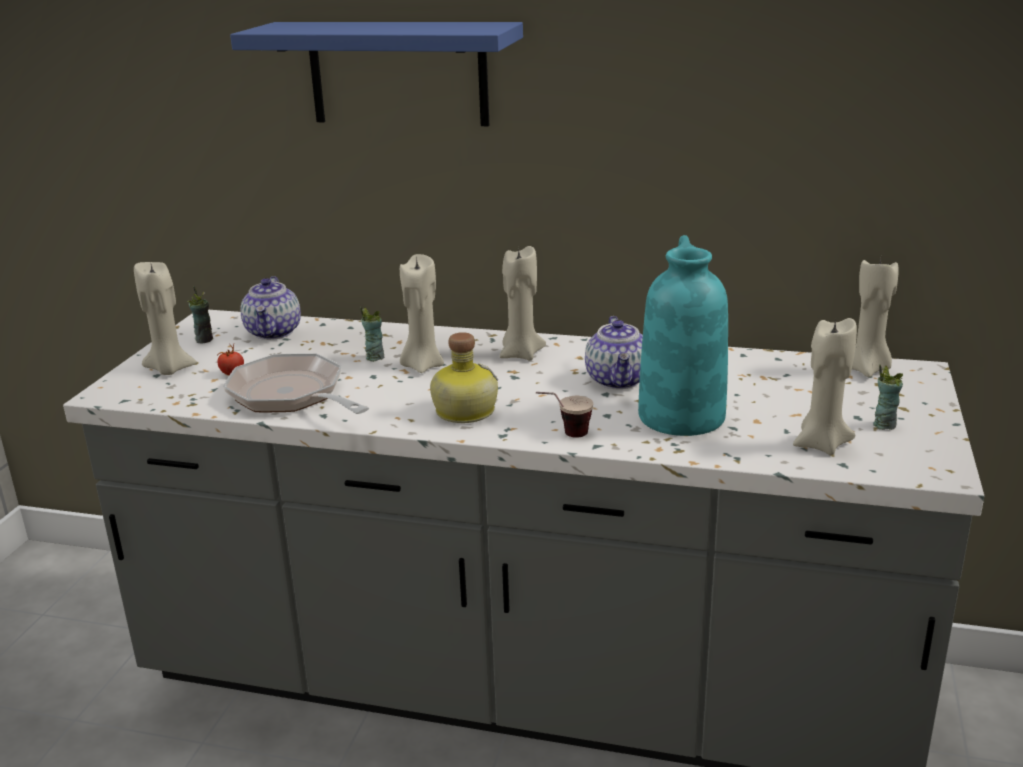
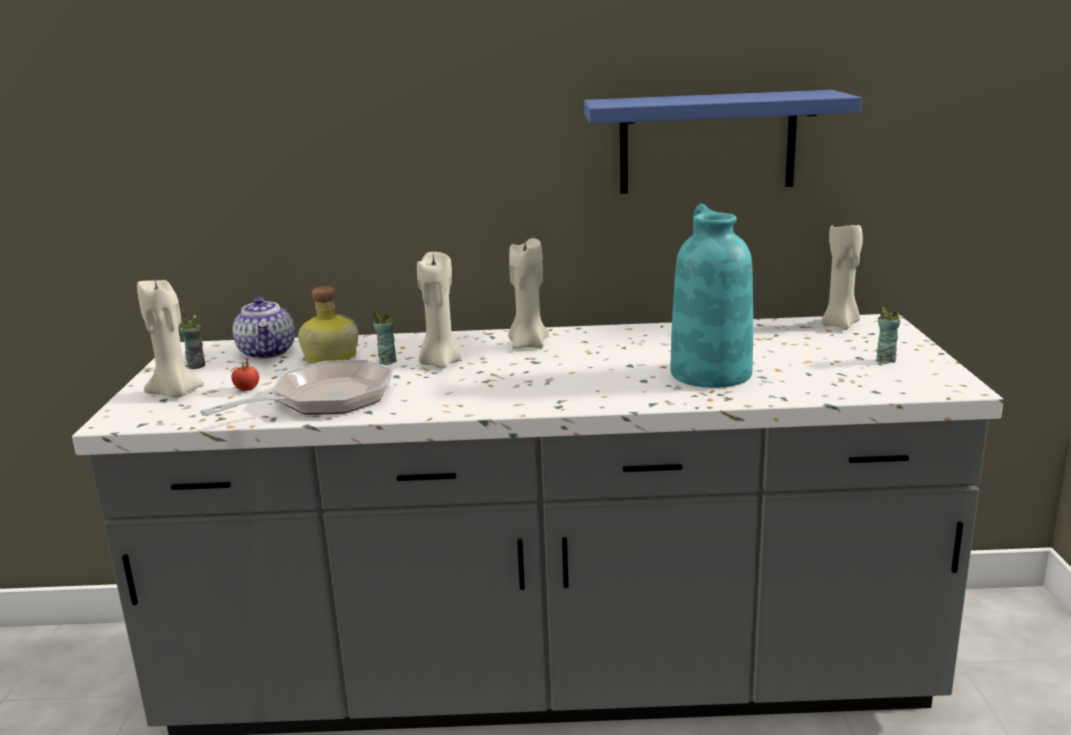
camera: 15 degrees left, 5 degrees down
frying pan [223,353,369,414] -> frying pan turned 105 degrees clockwise [200,360,393,416]
blue shelf [230,22,523,126] -> blue shelf moved to [584,90,862,194]
bottle [430,332,498,423] -> bottle moved to [298,286,358,364]
cup [536,392,593,438] -> none
teapot [585,316,643,389] -> none
beige candle [793,318,857,455] -> none

